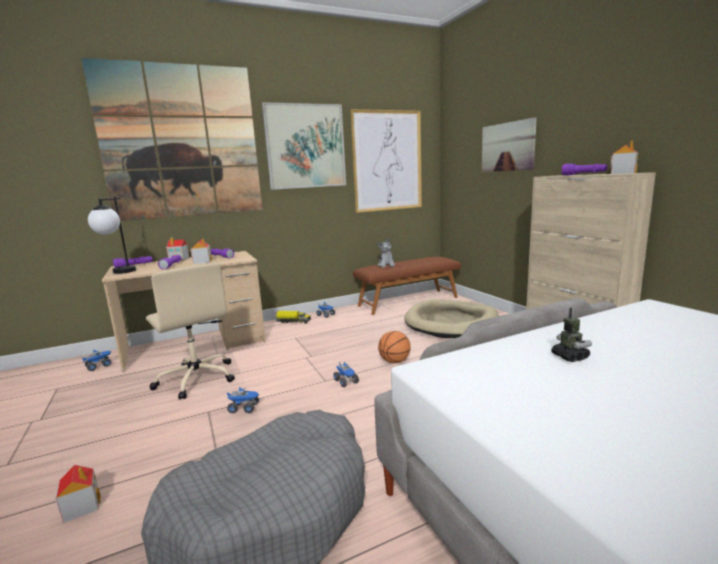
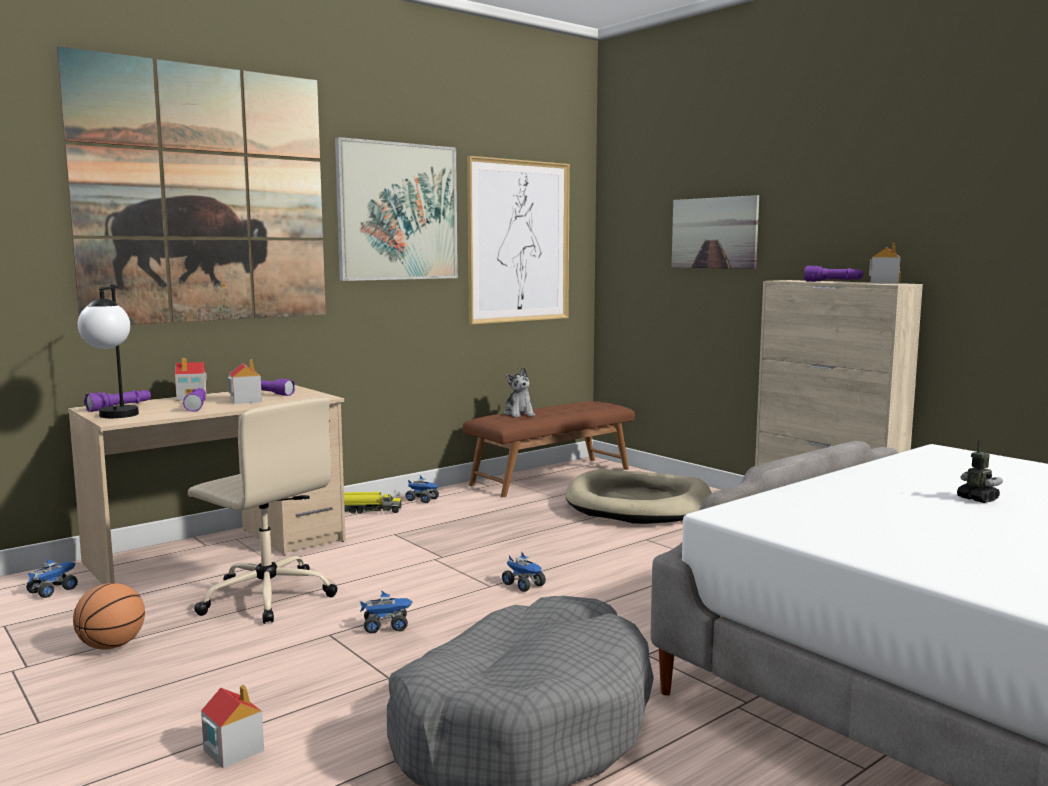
camera: 15 degrees left, 5 degrees down
basketball [378,331,411,363] -> basketball moved to [73,583,145,649]
toy robot [551,308,592,362] -> toy robot moved to [957,440,1003,503]

